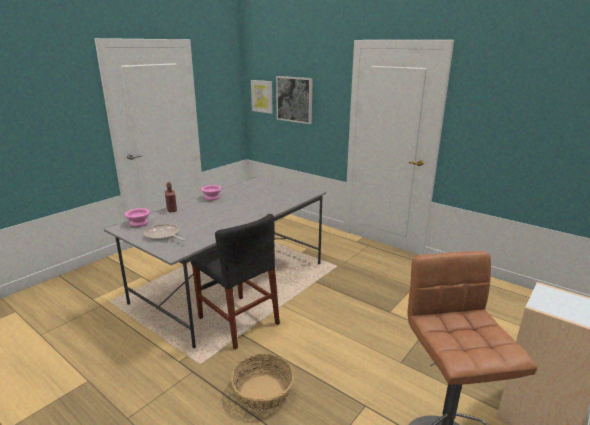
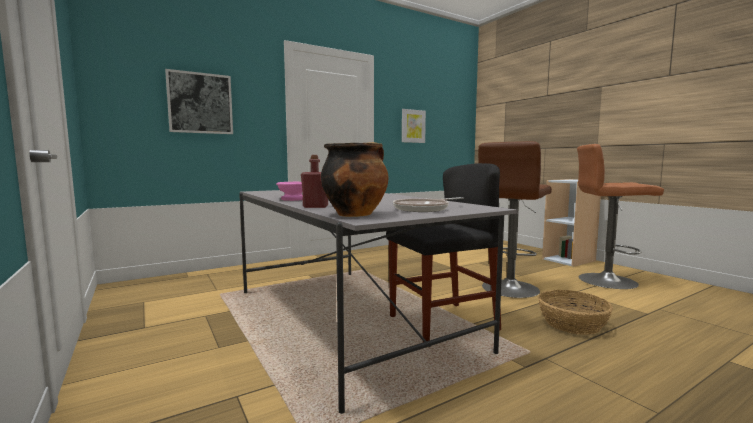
camera: 70 degrees left, 15 degrees down
pink bowl [125,208,150,227] -> cooking pot [321,142,388,217]
picture [251,80,273,114] -> picture moved to [402,109,426,143]
none -> brown stool [478,141,552,298]

